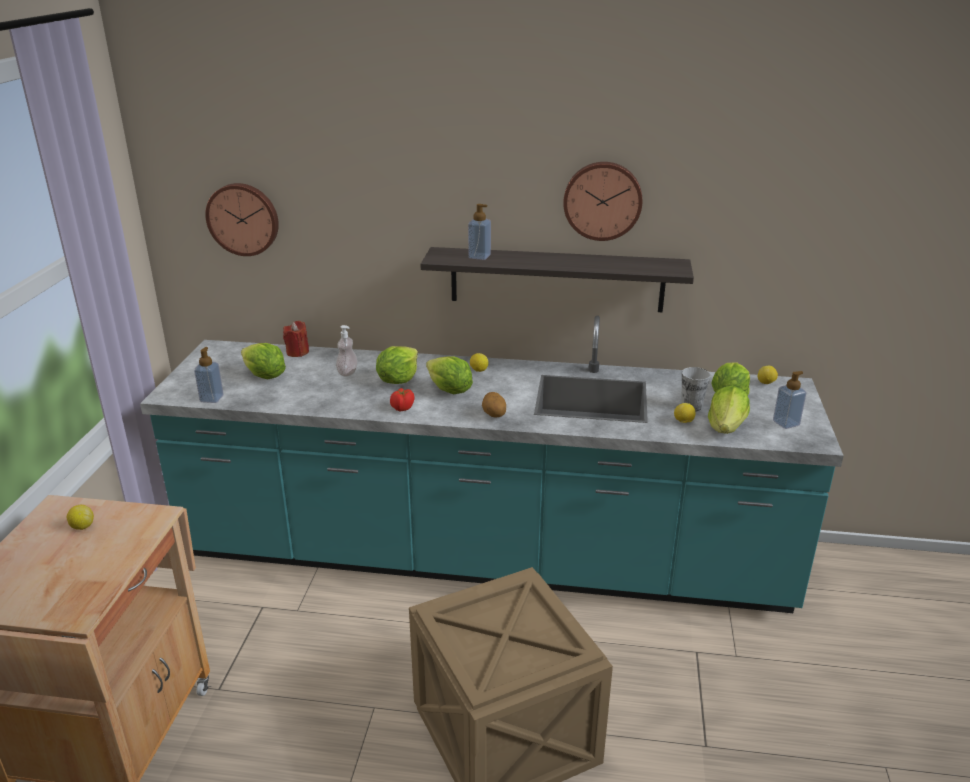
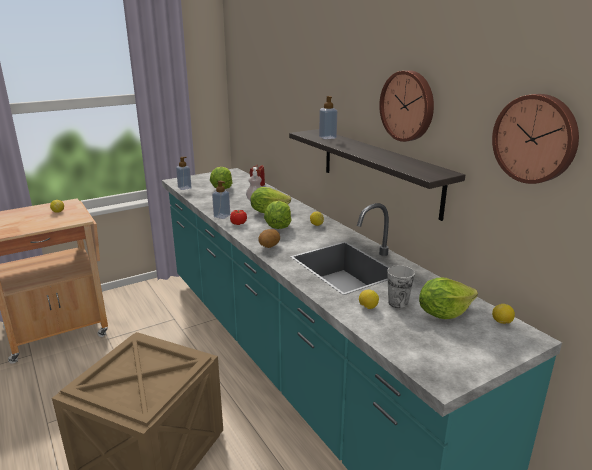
camera: 50 degrees right, 5 degrees down
wall clock [205,183,279,256] -> wall clock moved to [492,94,579,184]
lettuce [708,386,750,434] -> none
soap dispenser [773,371,806,429] -> soap dispenser moved to [212,181,230,219]

